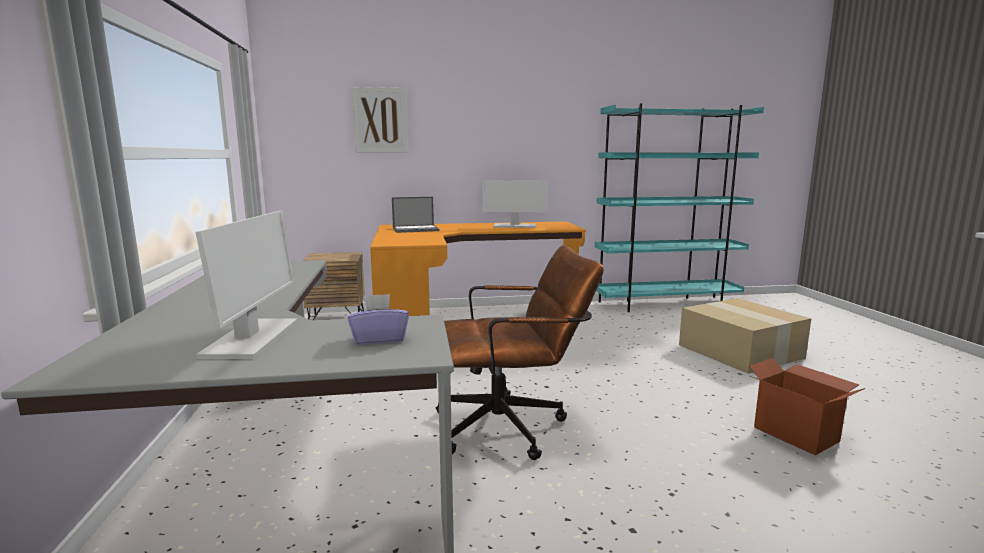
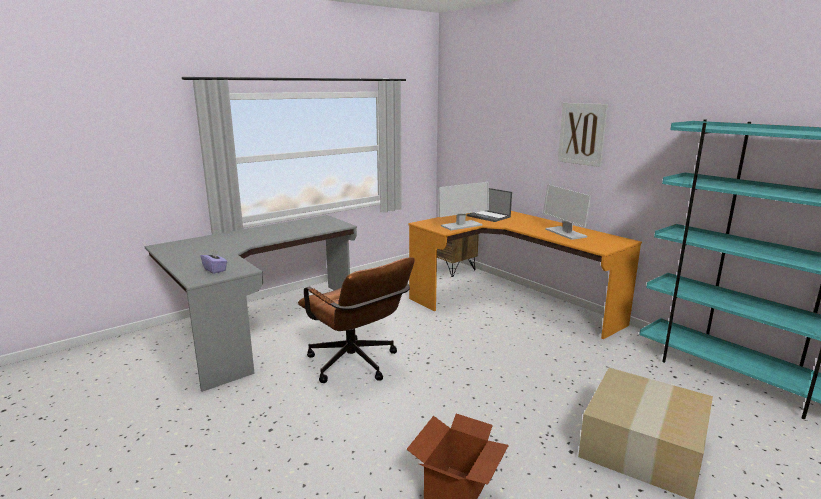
camera: 60 degrees right, 5 degrees up
monitor [195,211,297,359] -> monitor moved to [438,182,489,231]
picture [352,87,408,153] -> picture moved to [558,103,608,167]

